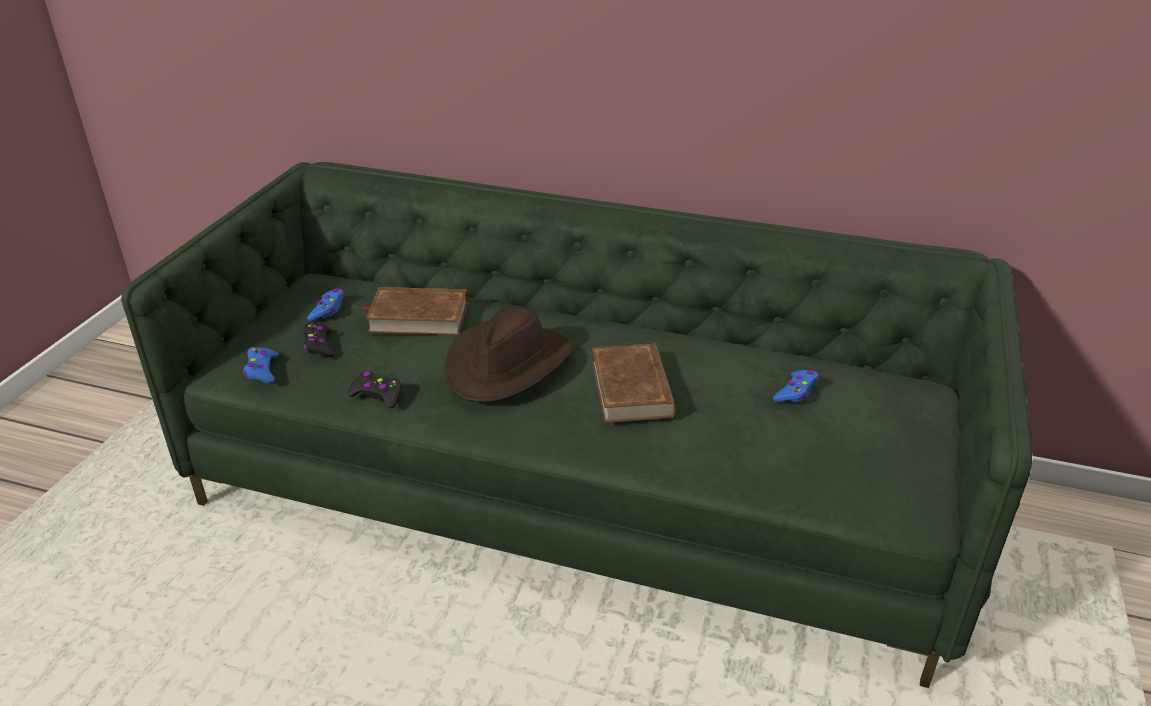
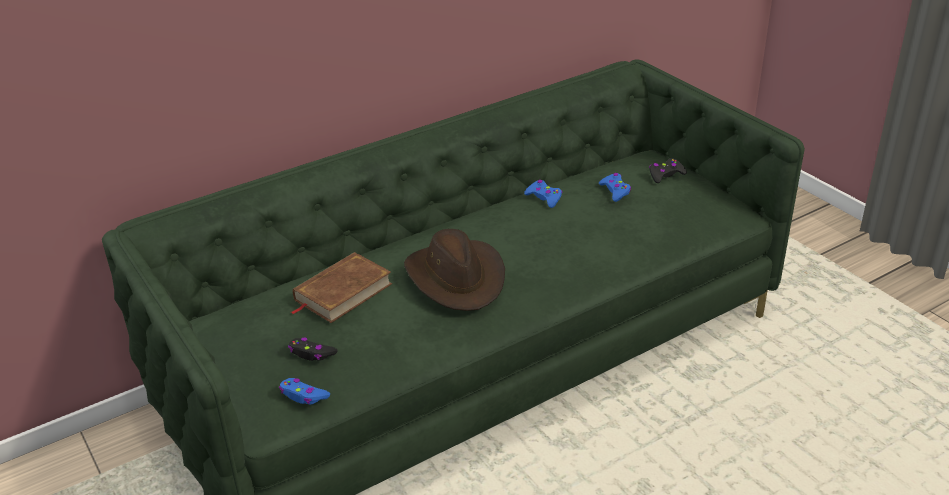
camera: 50 degrees left, 0 degrees up
blue game controller [307,288,344,321] -> blue game controller moved to [524,180,563,208]
black game controller [348,371,402,408] -> black game controller moved to [649,158,687,183]
brown book [592,344,676,423] -> none

